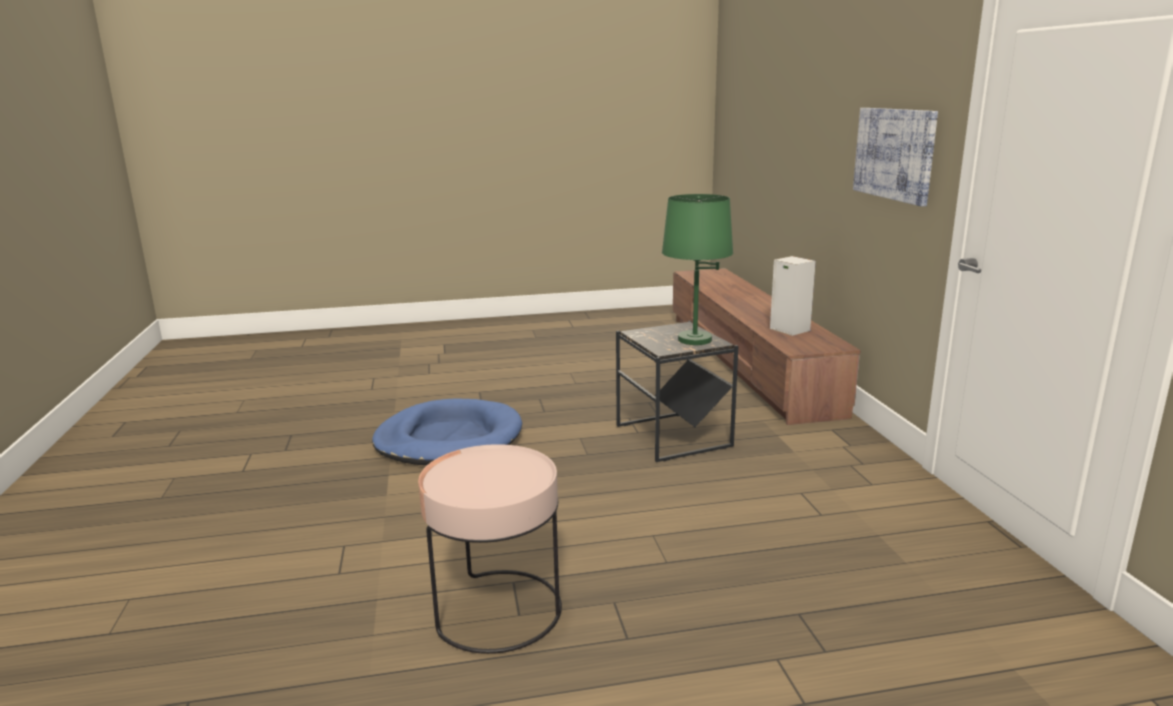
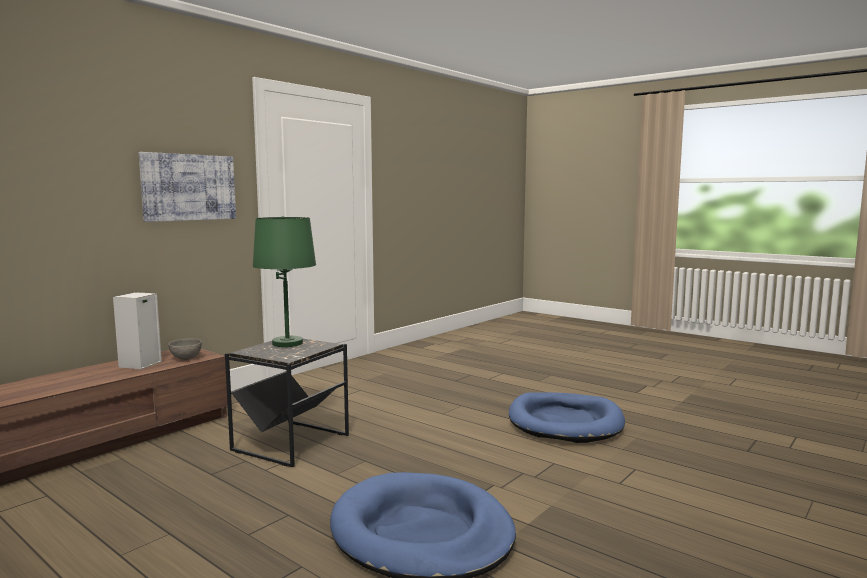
camera: 130 degrees left, 10 degrees down
pink side table [418,444,562,654] -> blue dog bed [509,392,625,443]
none -> grey bowl [168,338,202,360]

